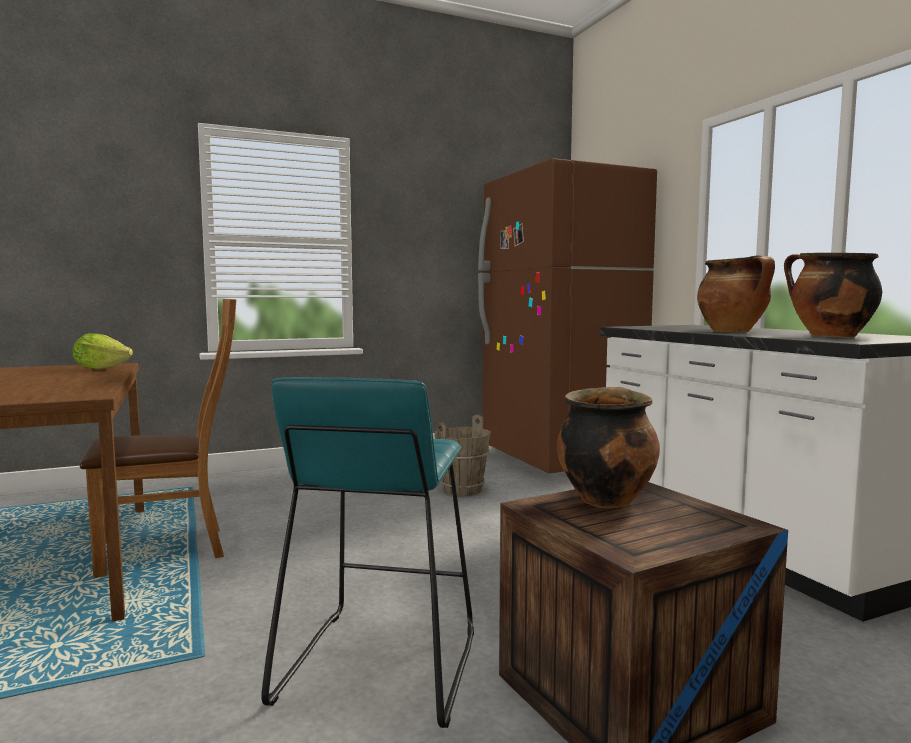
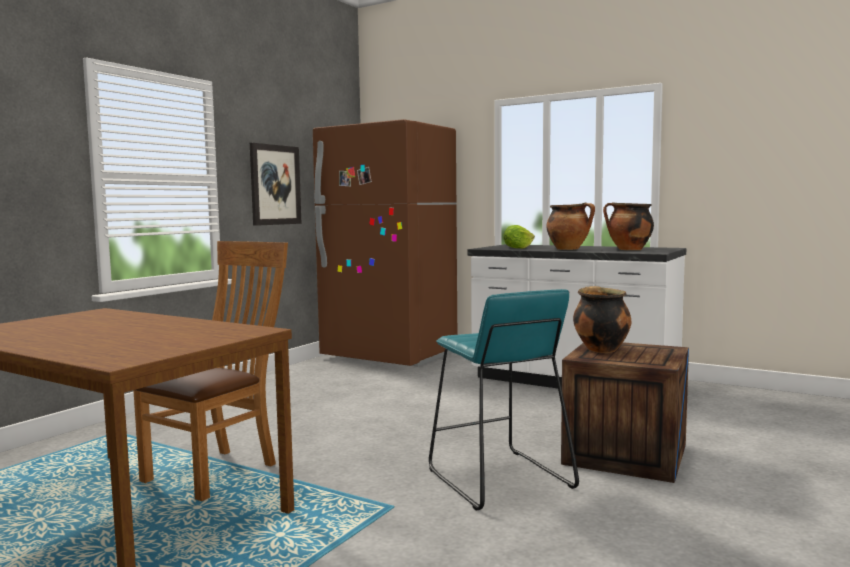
camera: 35 degrees left, 0 degrees up
lettuce [73,333,133,370] -> lettuce moved to [503,225,535,249]
brown bucket [434,415,491,496] -> none
none -> picture [250,143,302,226]

